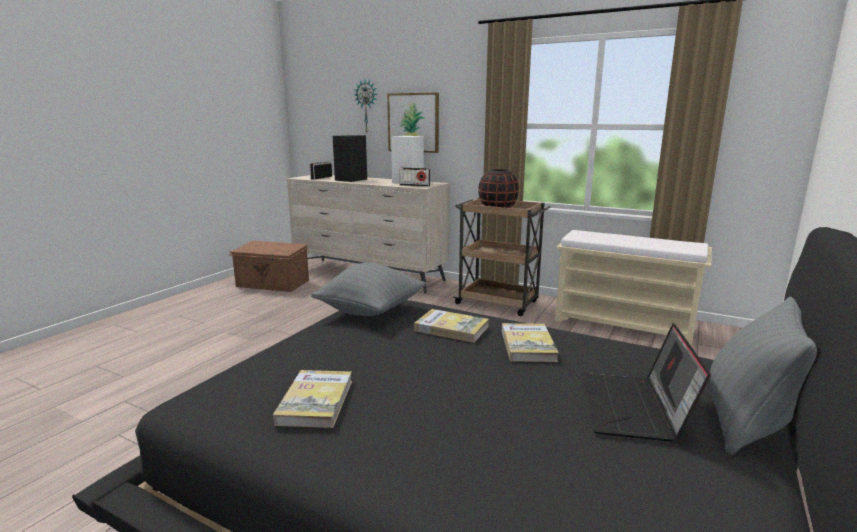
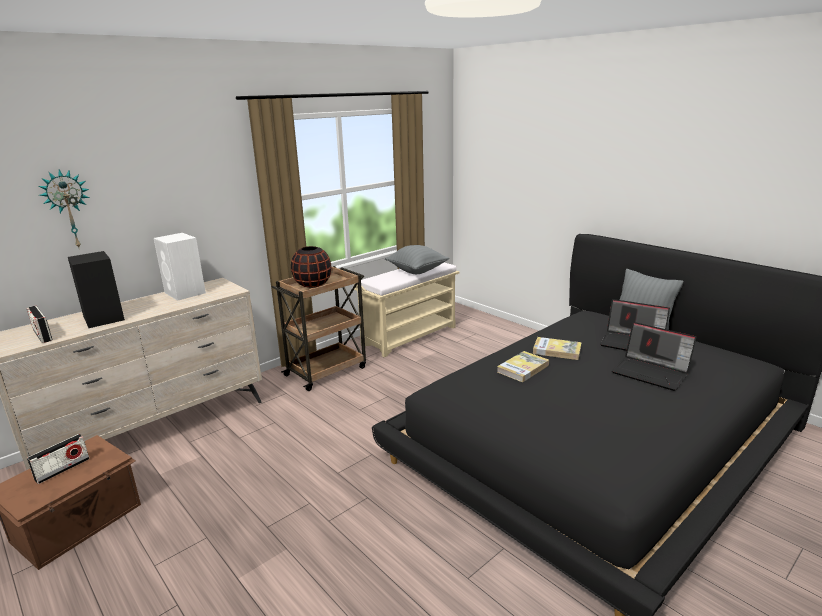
camera: 70 degrees left, 5 degrees up
book [273,370,352,428] -> none
grey pillow [311,263,426,316] -> grey pillow moved to [385,245,449,274]
picture [387,92,439,153] -> none
radio [399,167,430,187] -> radio moved to [27,434,90,484]
none -> laptop [612,322,697,391]

